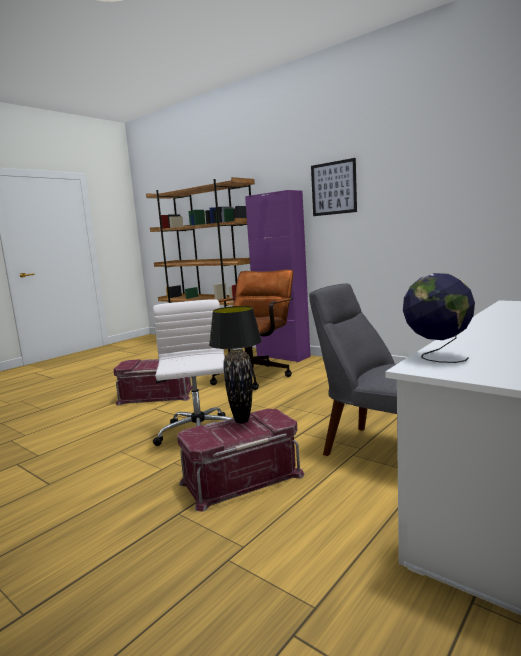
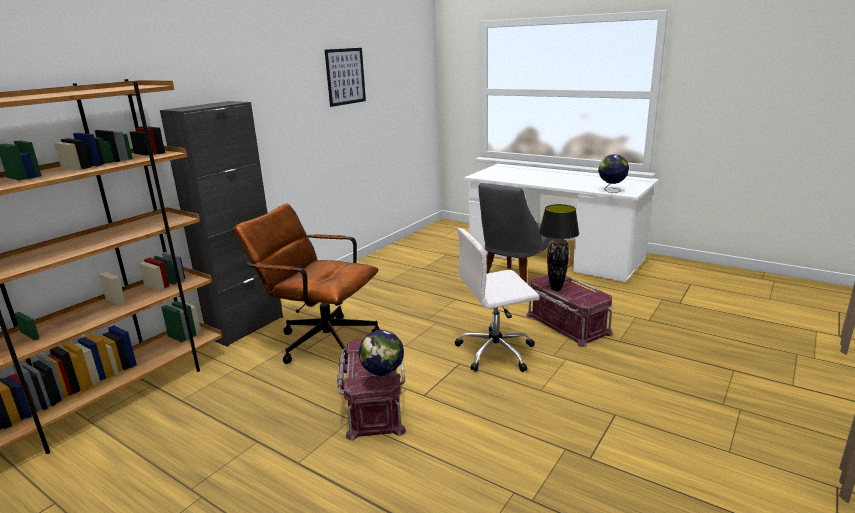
camera: 95 degrees left, 10 degrees up
purple cabinet [245,190,311,362] -> black cabinet [160,101,283,347]
picture [311,158,357,216] -> picture moved to [325,48,366,107]
none -> globe [359,330,404,387]

